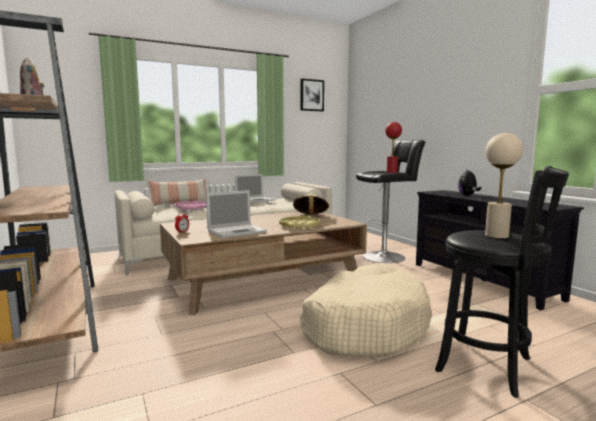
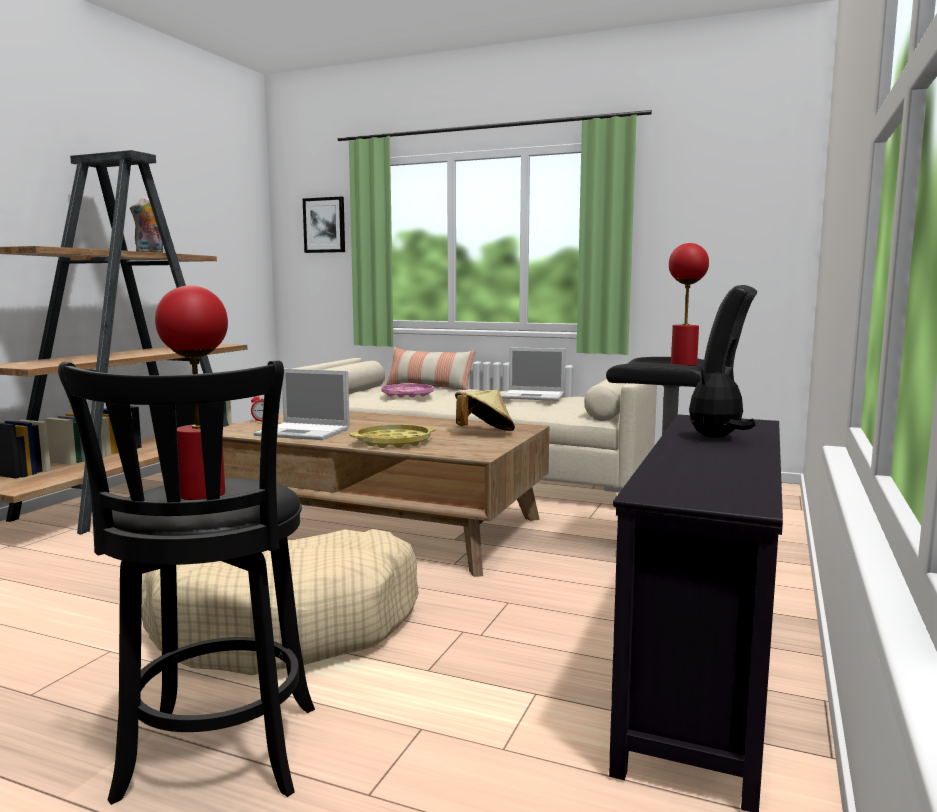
camera: 50 degrees right, 0 degrees up
picture [301,79,324,111] -> picture moved to [303,196,345,253]
beige table lamp [485,133,523,239] -> red table lamp [155,285,228,500]

